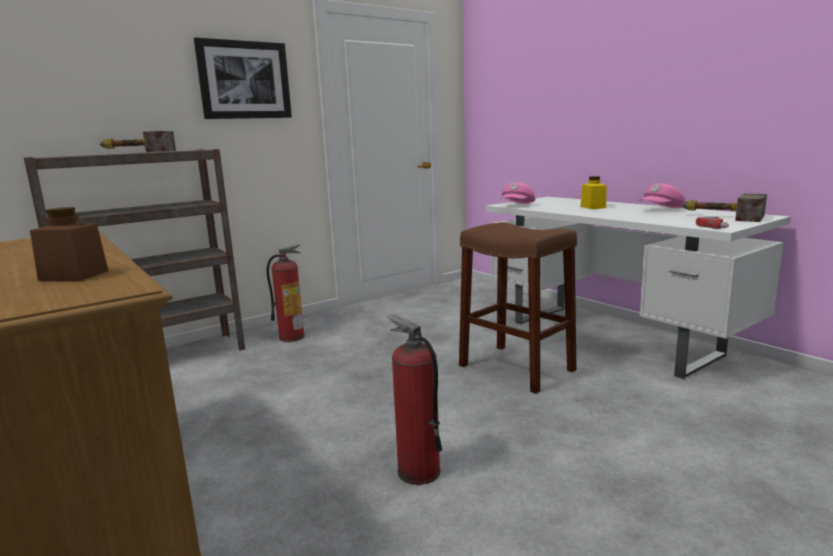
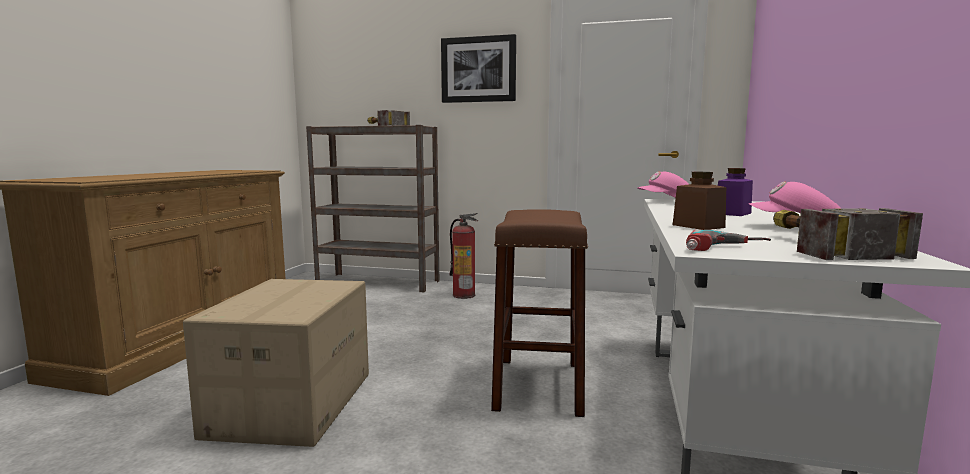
camera: 50 degrees right, 5 degrees down
brown jar [30,207,108,281] -> brown jar moved to [673,172,726,230]
fire extinguisher [388,314,442,485] -> cardboard box [183,279,369,447]
yellow jar [580,176,606,209] -> purple jar [718,168,753,216]

